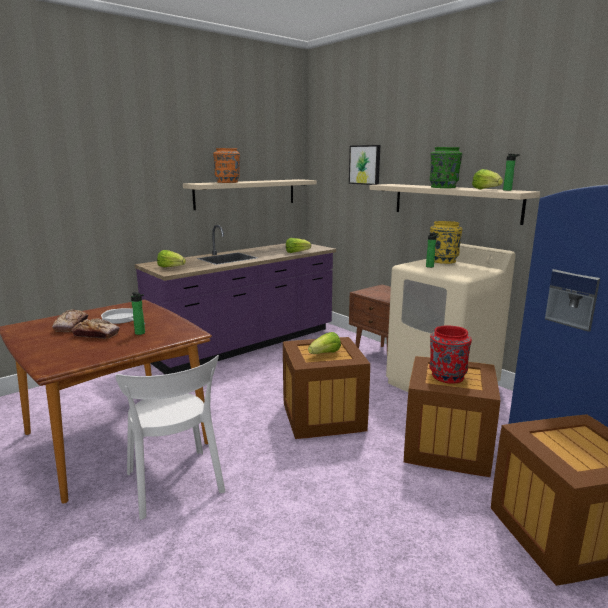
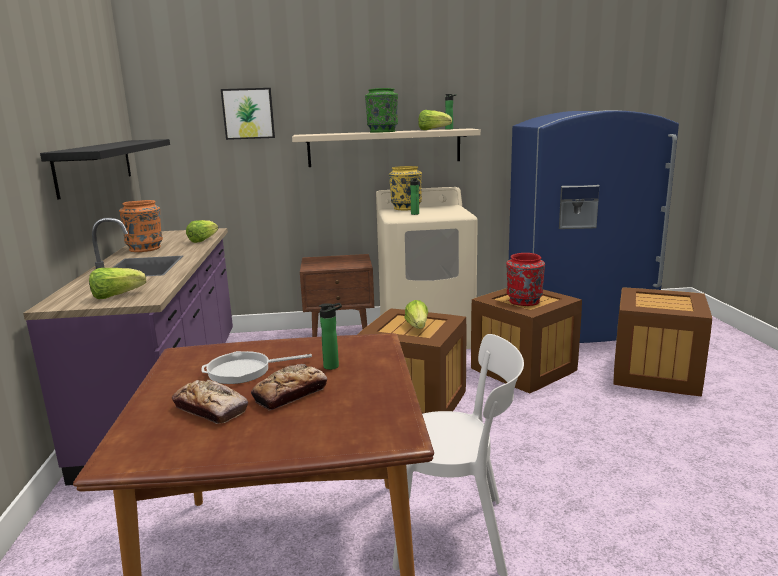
camera: 55 degrees left, 0 degrees up
beige shelf [183,179,317,210] -> black shelf [40,139,170,200]
orange vase [213,148,240,183] -> orange vase moved to [119,200,163,252]

